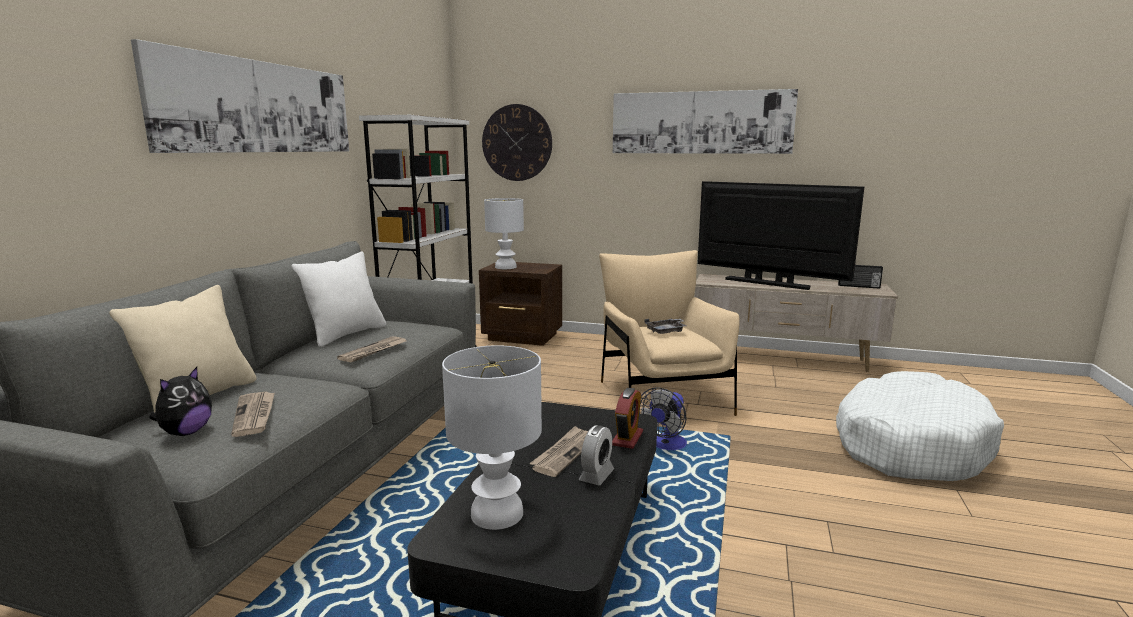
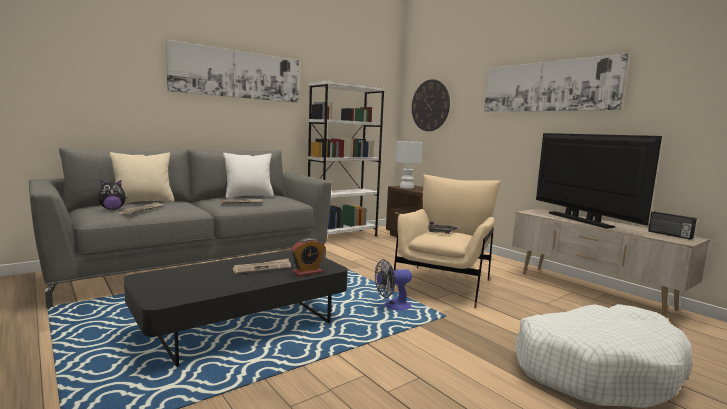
camera: 35 degrees right, 5 degrees down
white table lamp [442,345,542,530] -> none
alarm clock [579,425,614,485] -> none

